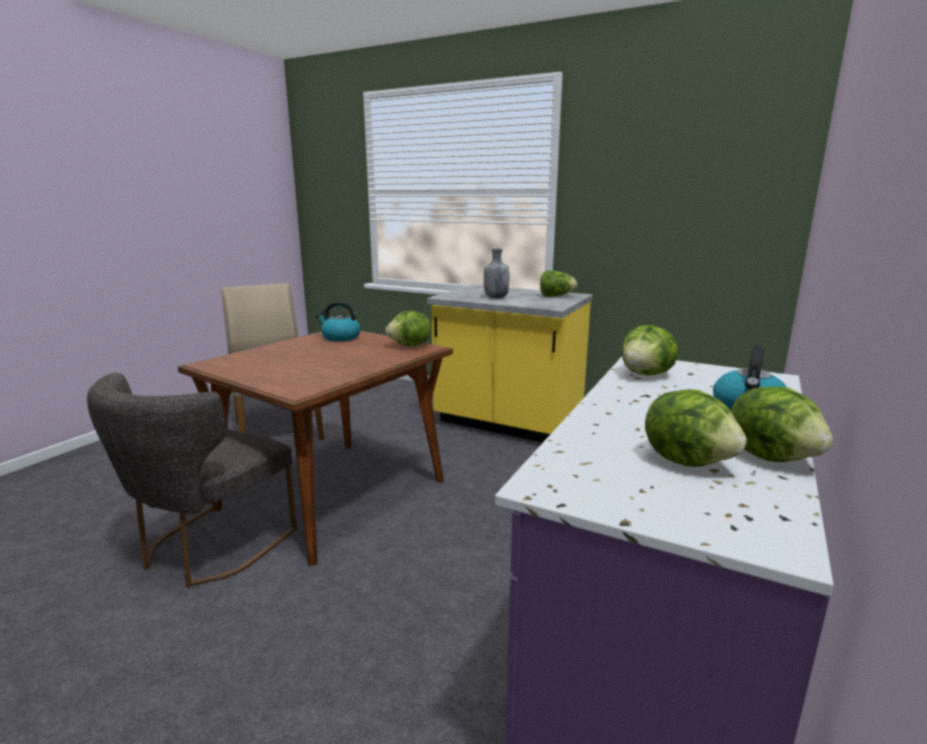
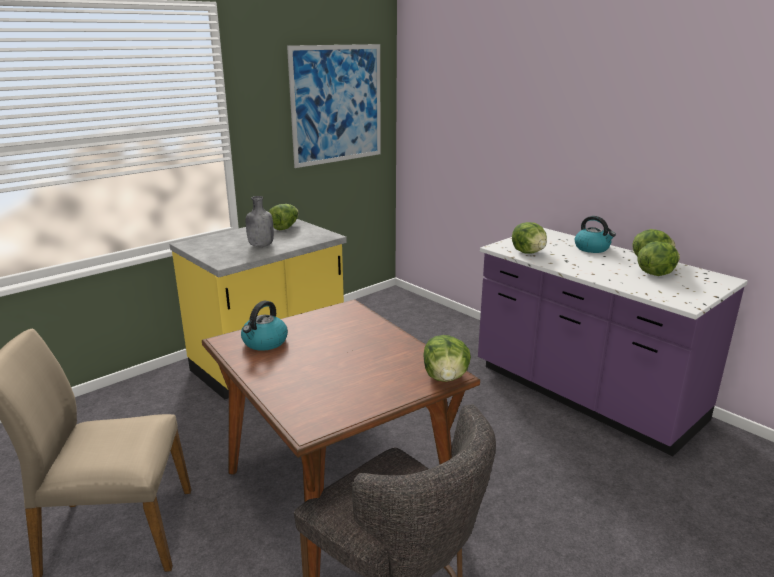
camera: 70 degrees left, 5 degrees up
lettuce [386,311,431,346] -> lettuce moved to [423,335,471,382]
none -> picture [287,44,381,168]

